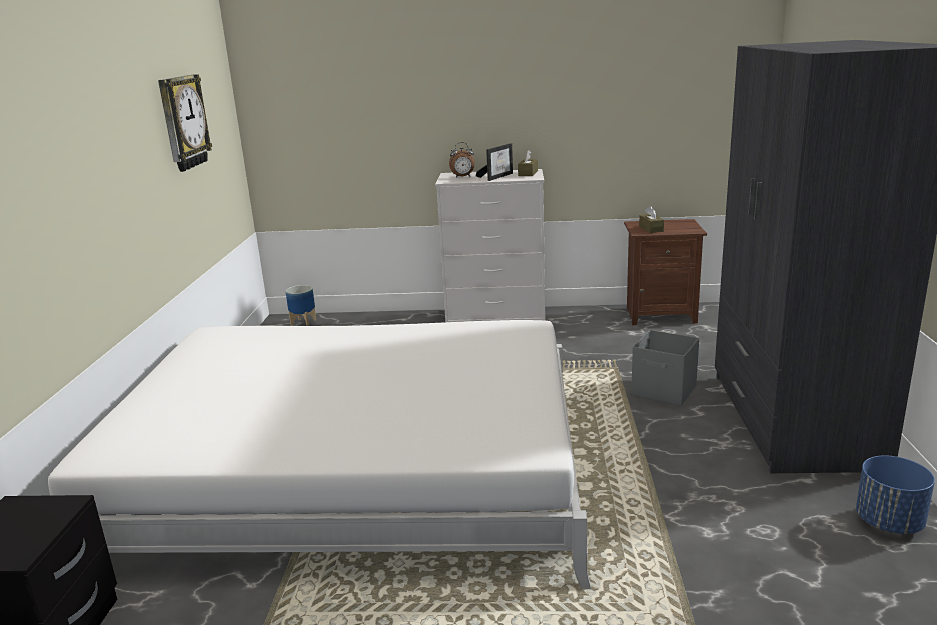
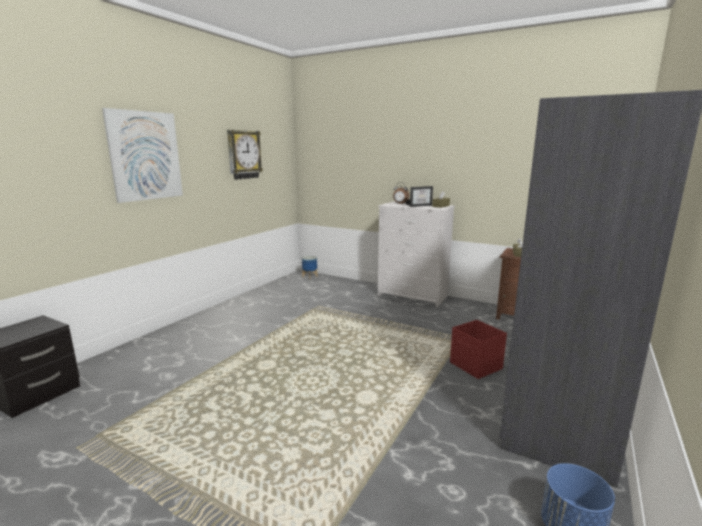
camera: 25 degrees right, 5 degrees down
white bed [48,320,591,589] -> none
grey storage box [631,330,699,406] -> red storage box [450,320,507,379]
none -> picture [102,108,183,203]

